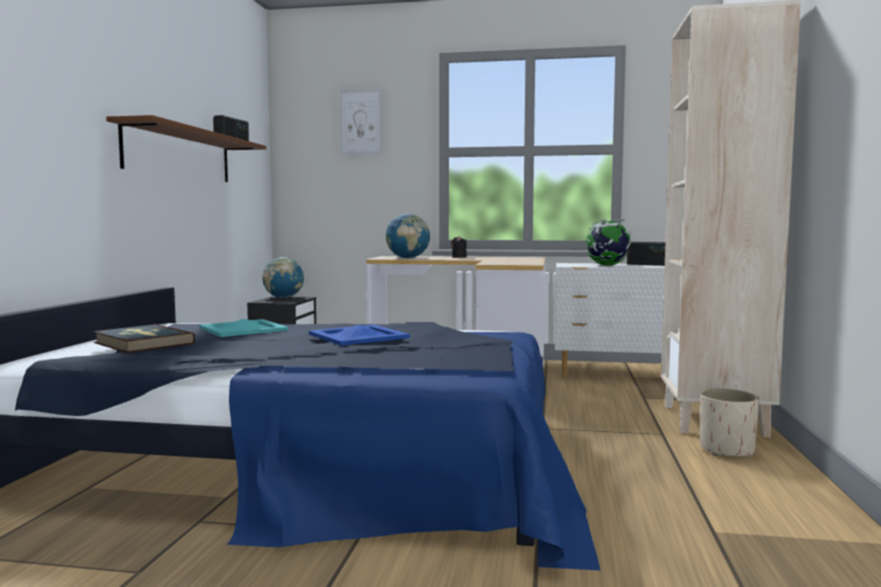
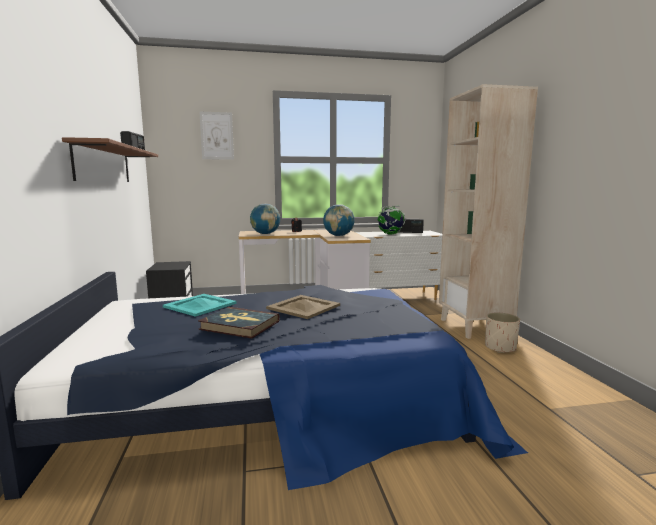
camera: 20 degrees left, 5 degrees up
book [93,324,195,353] -> book moved to [198,307,280,339]
globe [262,257,304,298] -> globe moved to [323,204,355,236]
blue tray [309,325,410,346] -> beige tray [266,295,340,319]

